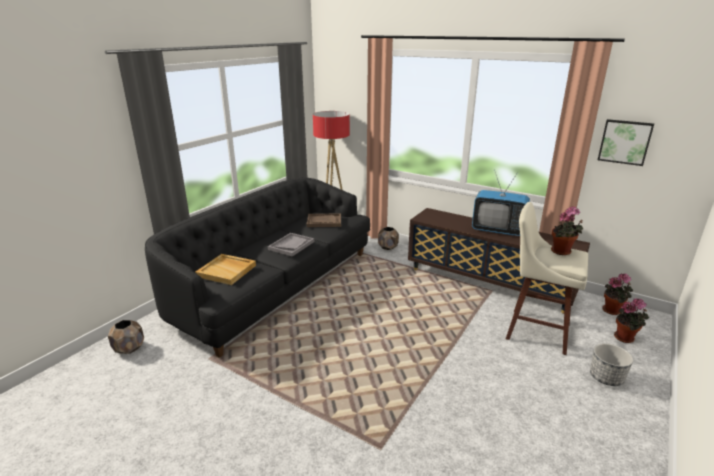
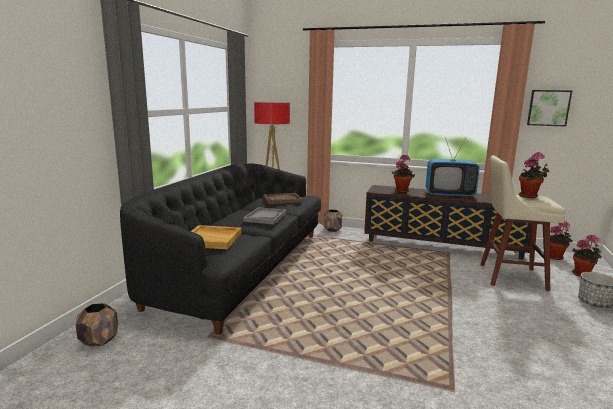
camera: 15 degrees left, 10 degrees down
none -> potted plant [392,154,415,193]

